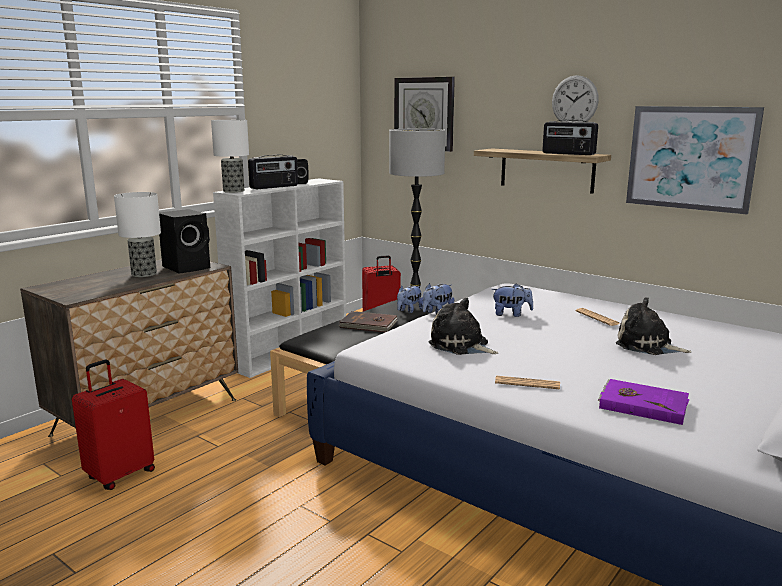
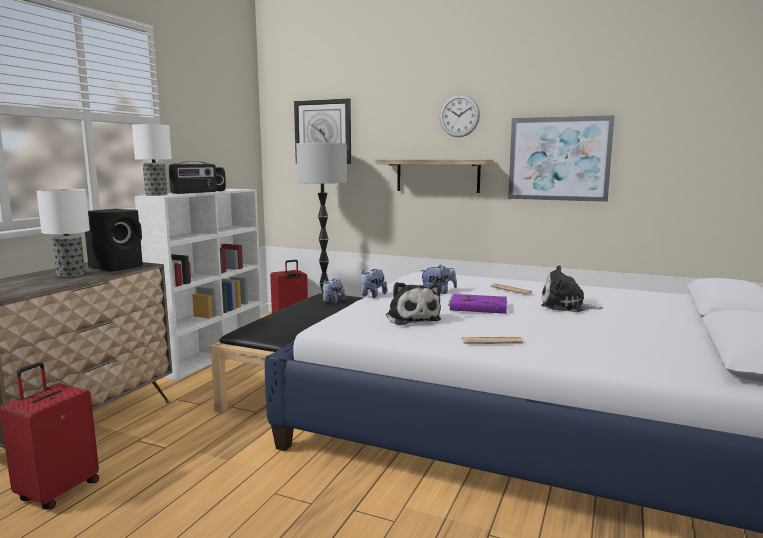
camera: 15 degrees left, 5 degrees down
brown book [339,311,398,332] -> none
plush toy [429,298,499,355] -> plush toy turned 135 degrees counterclockwise [386,282,441,325]
radio [542,120,598,155] -> none
purple book [598,379,690,425] -> purple book moved to [448,294,507,314]

